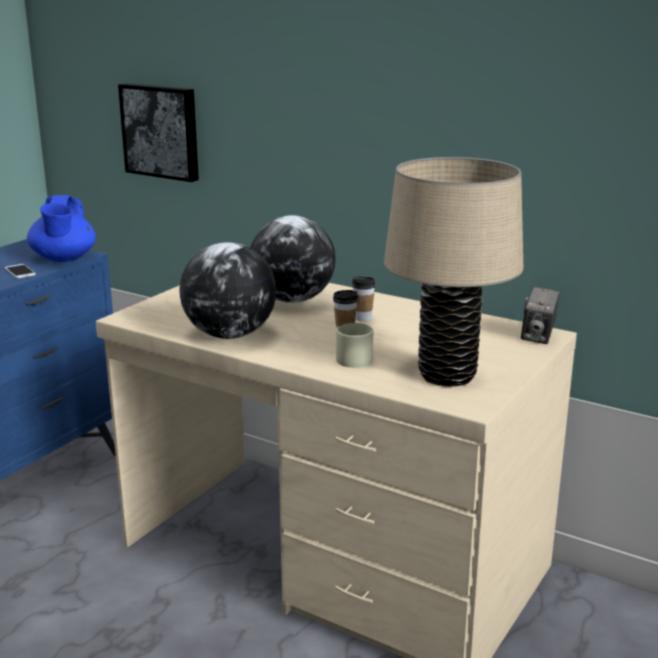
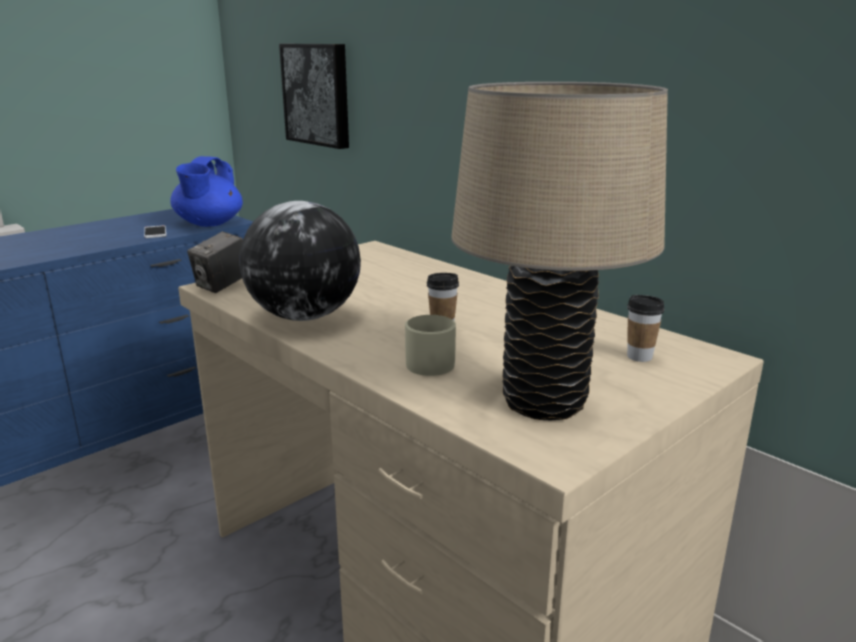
camera: 15 degrees right, 0 degrees up
globe [250,215,336,303] -> none
cup [352,276,376,321] -> cup moved to [627,295,665,362]
camera [521,286,560,344] -> camera moved to [187,231,243,293]

